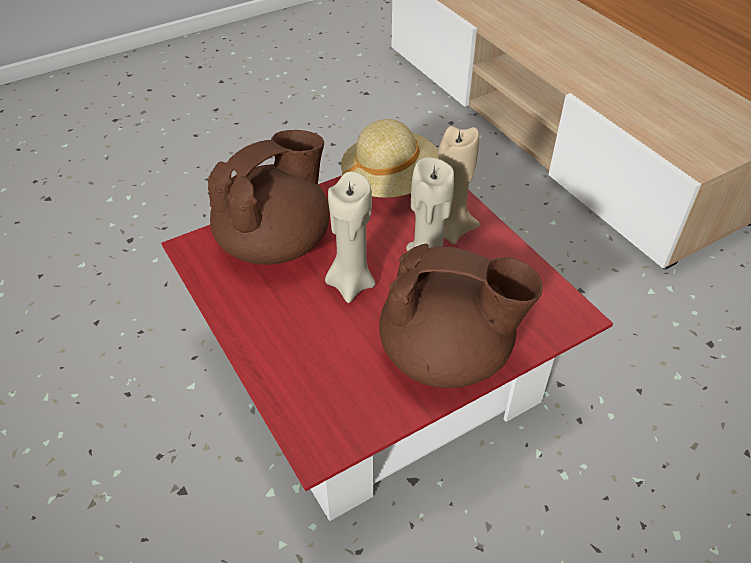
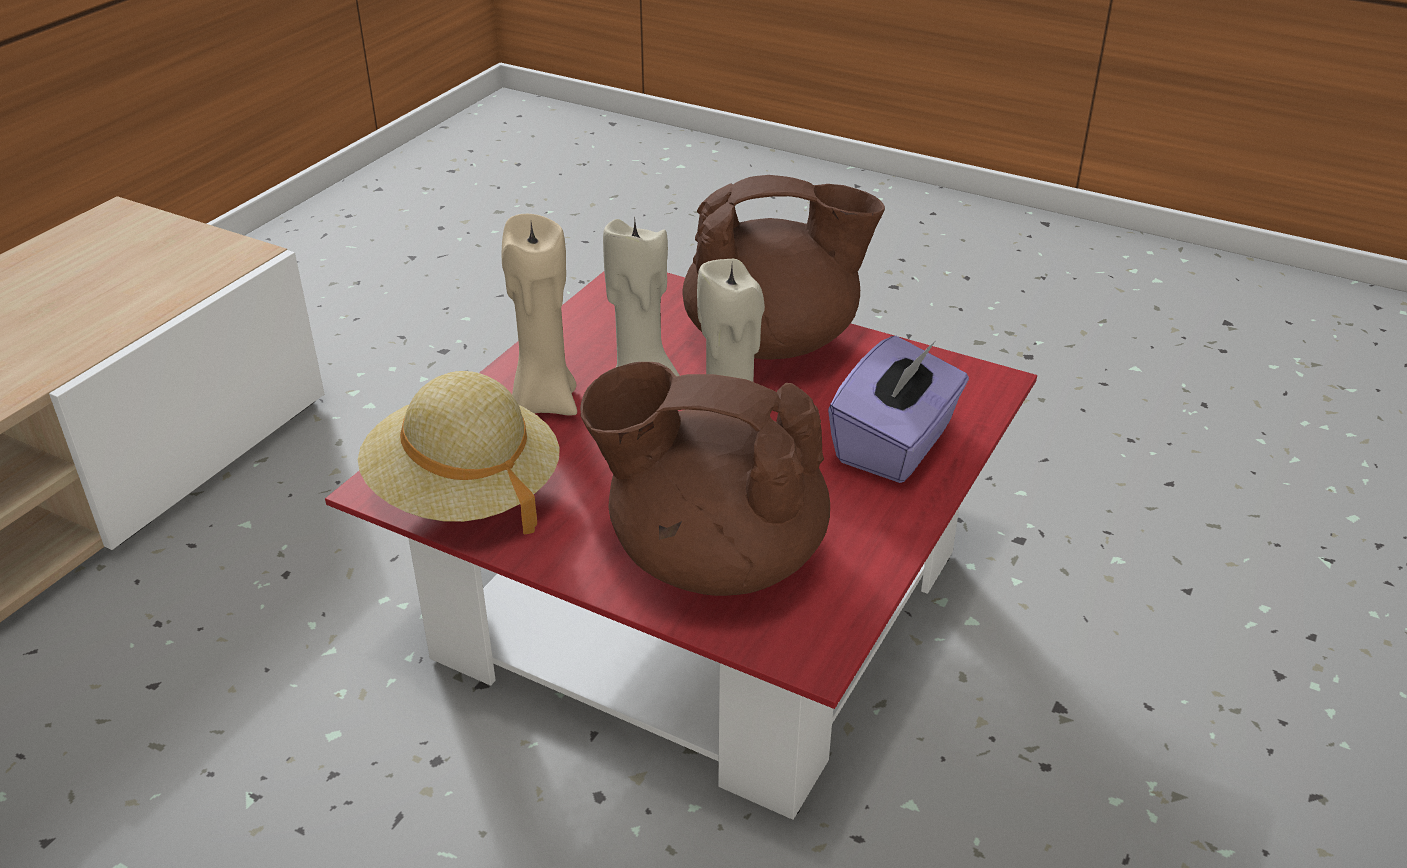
camera: 120 degrees left, 10 degrees down
brown teapot [379,243,543,388] -> brown teapot turned 105 degrees clockwise [682,175,885,360]
none -> purple tissue box [828,336,969,483]

